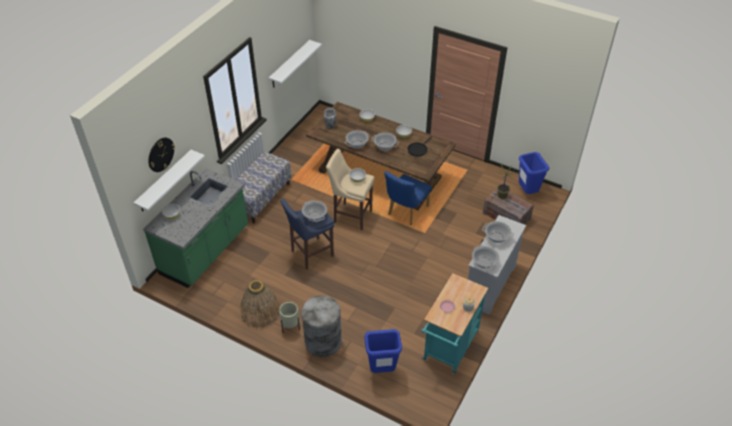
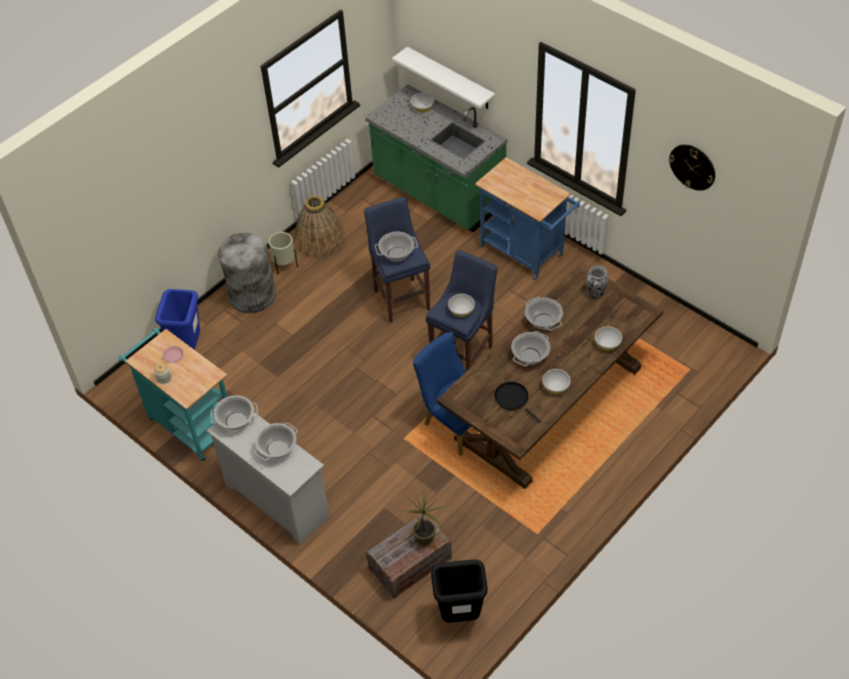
camera: 105 degrees right, 5 degrees up
wall clock [148,137,175,172] -> wall clock moved to [669,145,715,191]
bench [236,151,292,224] -> blue cart [475,157,580,280]
white shelf [269,40,322,88] -> none
beige stool [326,149,374,230] -> blue stool [426,250,497,371]
blue trash can [519,152,549,194] -> black trash can [431,559,488,623]

